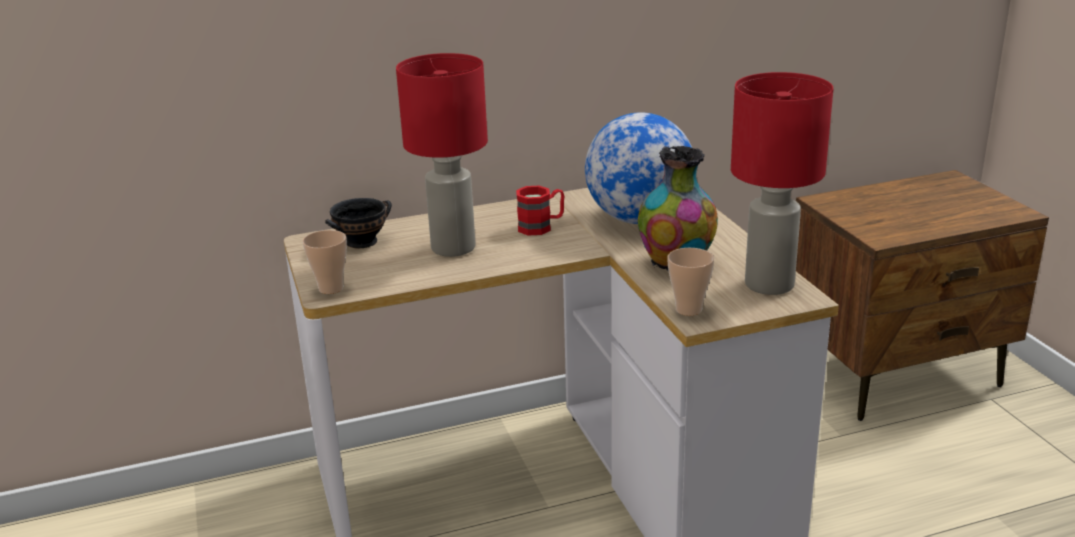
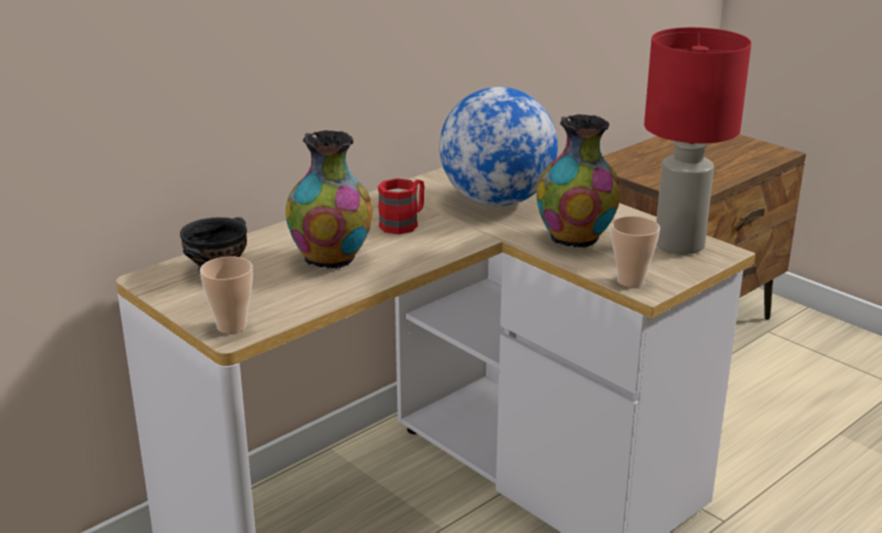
camera: 25 degrees left, 0 degrees up
red table lamp [396,53,488,257] -> vase [286,130,373,269]

